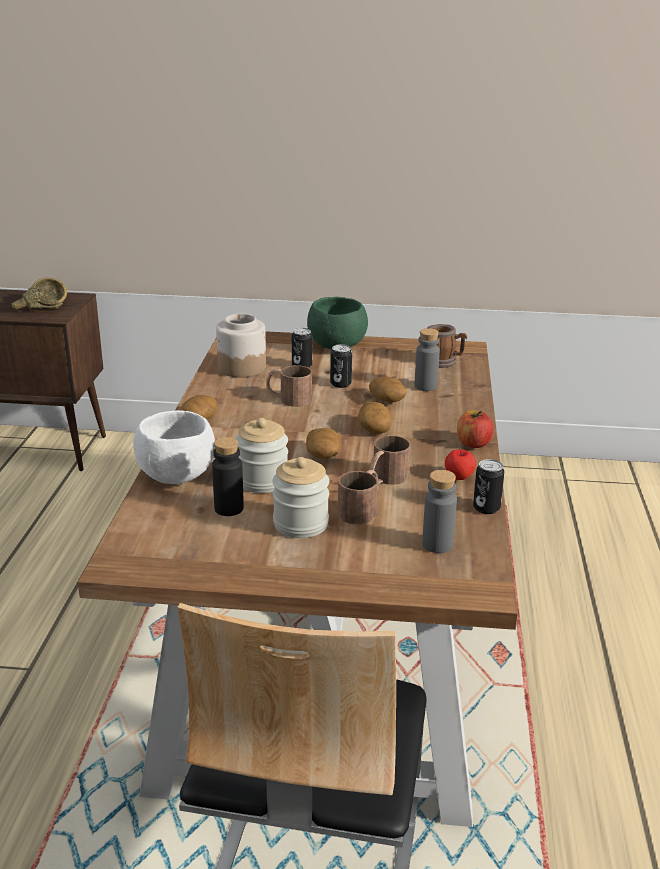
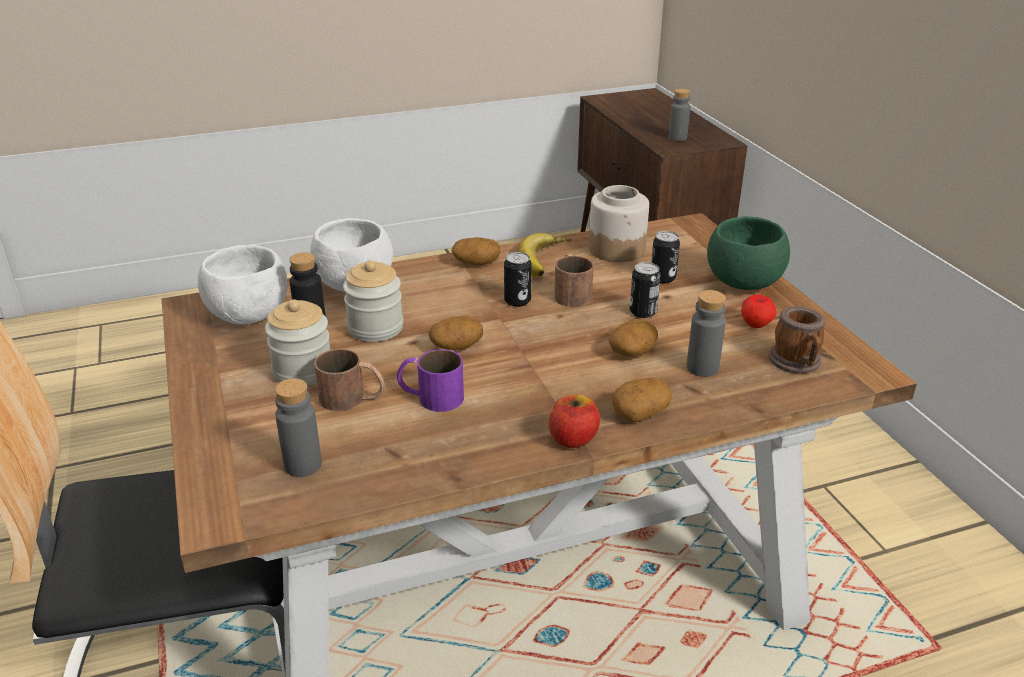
camera: 65 degrees right, 5 degrees up
brown bowl [11,278,67,310] -> grey bottle [669,88,691,141]
potato [358,402,391,433] -> potato moved to [612,378,672,422]
brown mug [369,435,411,485] -> purple mug [397,349,464,412]
apple [445,449,476,480] -> apple moved to [741,294,777,328]
can [473,459,504,514] -> can moved to [504,252,532,307]
none -> white bowl [198,245,288,324]
none -> banana [517,233,572,277]

